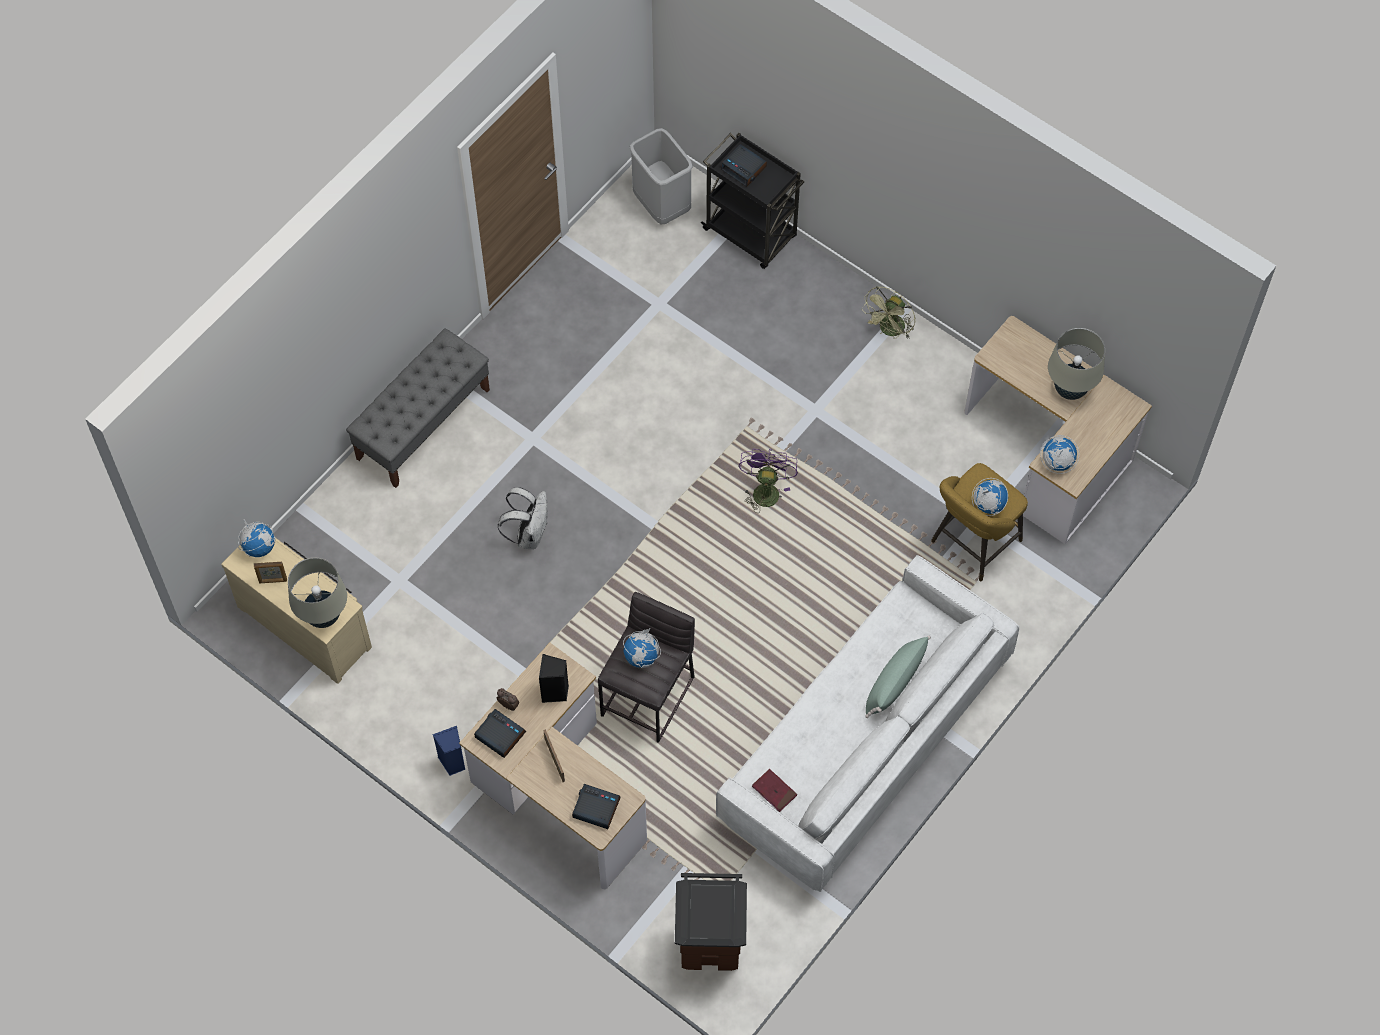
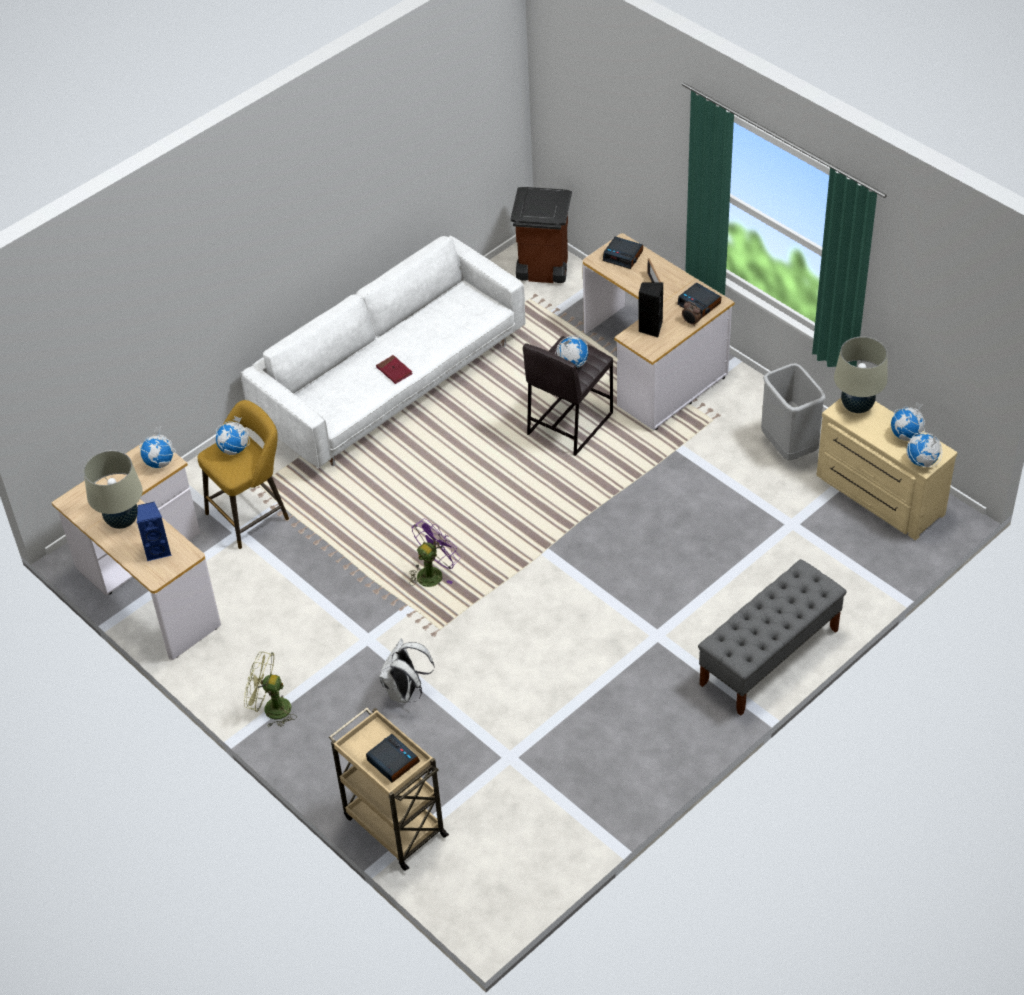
camera: 170 degrees left, 15 degrees down
picture frame [254,562,287,583] -> globe [891,402,925,441]
blue speaker [432,726,465,776] -> blue speaker moved to [137,502,172,561]
white backpack [498,487,548,549] -> white backpack moved to [379,639,435,703]
grey trash can [629,128,693,225] -> grey trash can moved to [761,363,826,460]
black cart [701,133,804,269] -> beige cart [329,708,449,871]
purple fan [739,449,798,512] -> purple fan turned 150 degrees counterclockwise [409,519,460,587]
red book [752,769,797,812] -> red book moved to [376,355,413,384]
green fan [861,286,915,339] -> green fan turned 120 degrees counterclockwise [244,652,297,727]
green pillow [865,636,931,718] -> none

